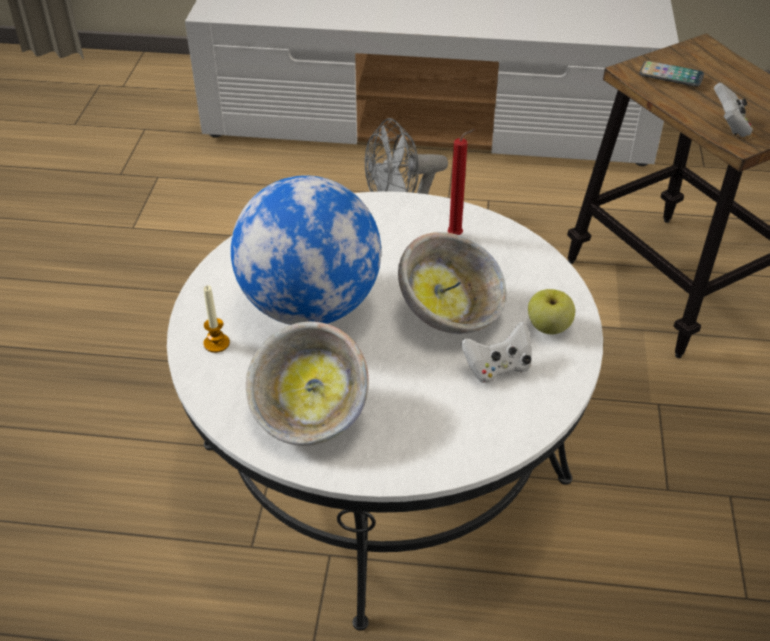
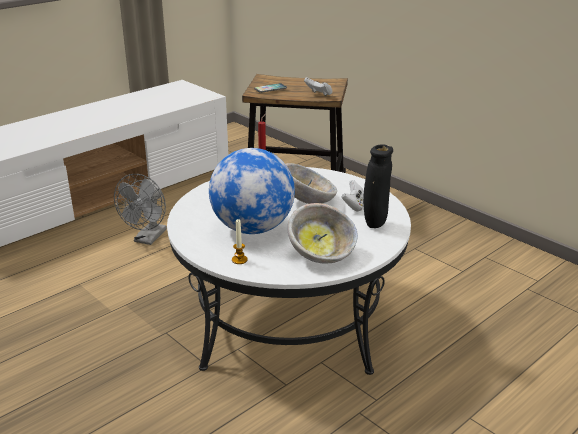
camera: 50 degrees left, 15 degrees down
apple [528,289,575,334] -> none
none -> black vase [363,144,393,228]

